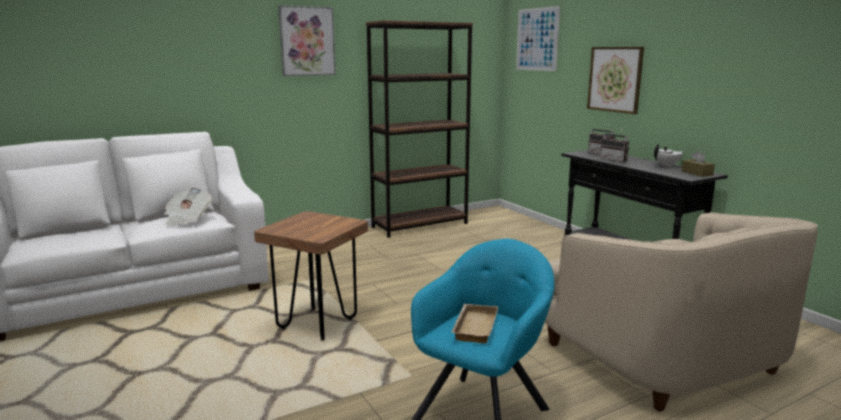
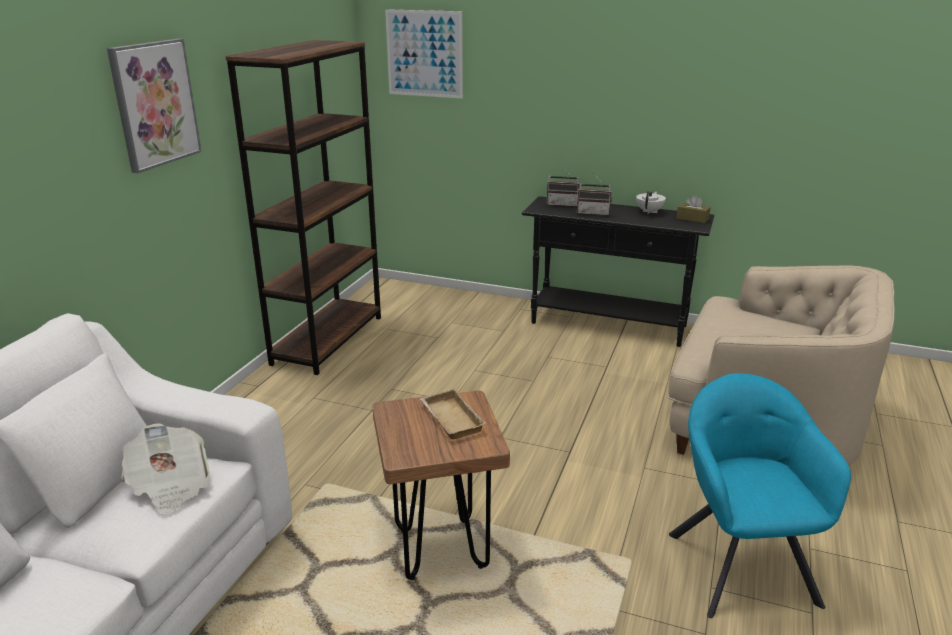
camera: 40 degrees left, 10 degrees up
beige tray [451,304,498,343] -> beige tray moved to [420,389,486,440]
picture [587,47,644,114] -> none

